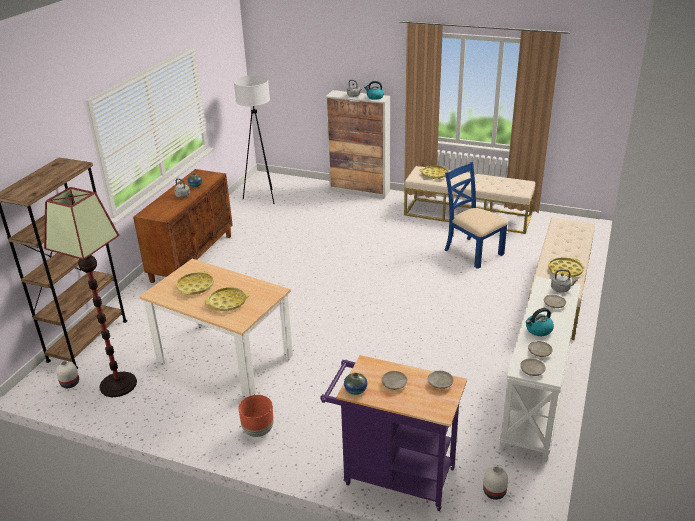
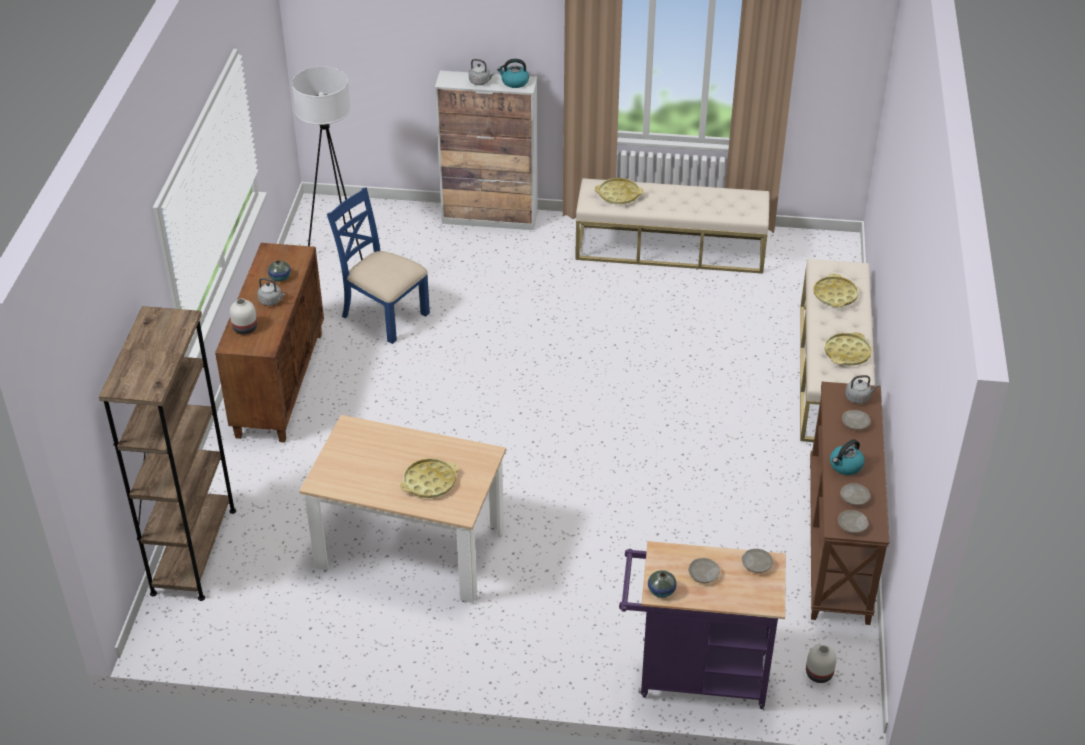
camera: 15 degrees left, 10 degrees up
floor lamp [44,187,137,398] -> none
white vase [56,361,79,388] -> white vase moved to [230,298,257,335]
yellow tray [176,271,214,295] -> yellow tray moved to [813,274,859,308]
brown planter [238,395,274,437] -> none
blue chair [445,162,508,269] -> blue chair moved to [327,187,430,344]
white console table [499,277,581,462] -> brown console table [810,382,889,625]

